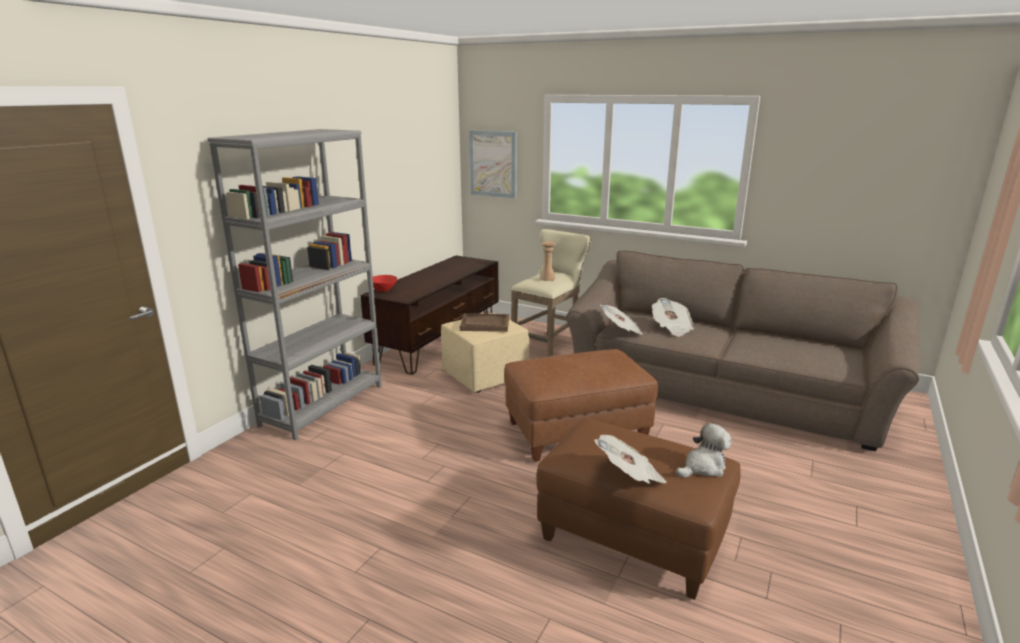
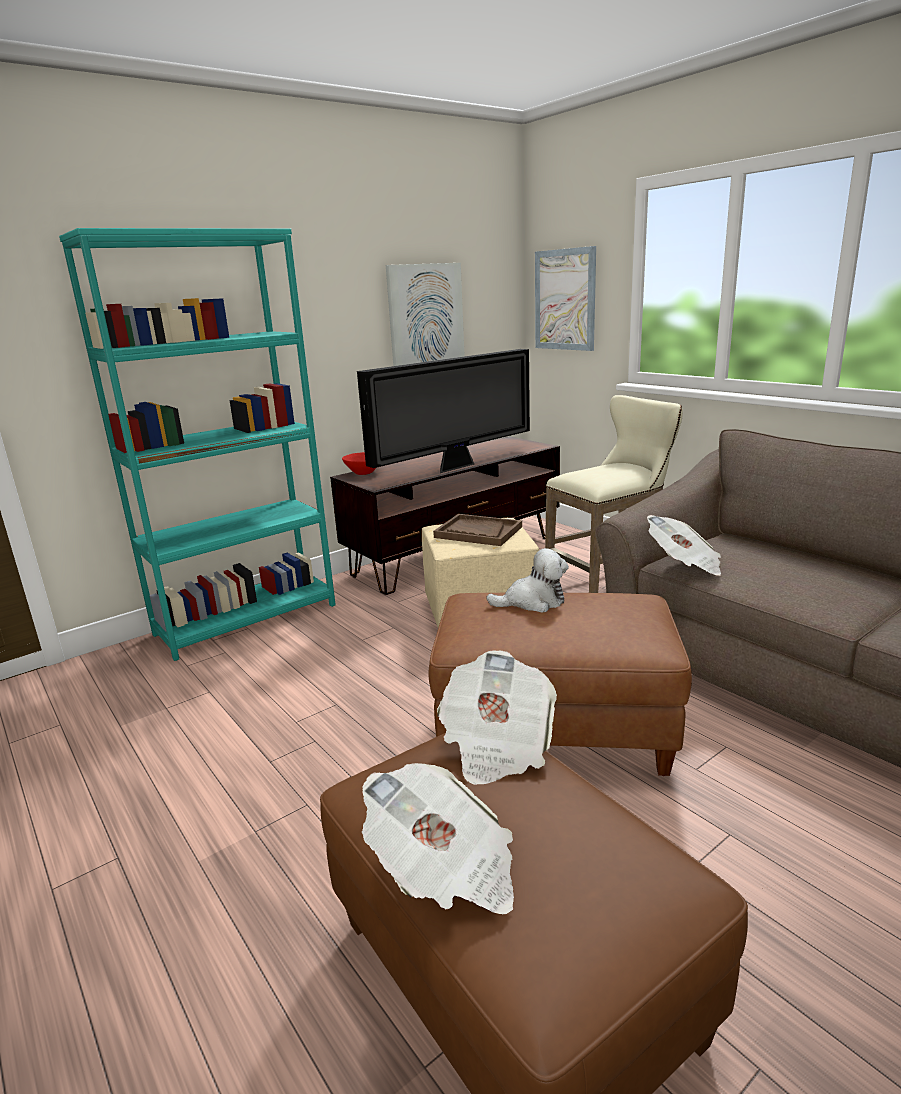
camera: 25 degrees right, 0 degrees up
grey bookcase [207,129,382,440] -> turquoise bookcase [59,228,336,661]
beige vase [540,242,555,281] -> none
newspaper [652,298,694,337] -> newspaper moved to [437,650,557,785]
plush toy [676,423,731,478] -> plush toy moved to [486,548,569,612]
none -> television [357,349,530,473]
none -> picture [386,263,465,366]

